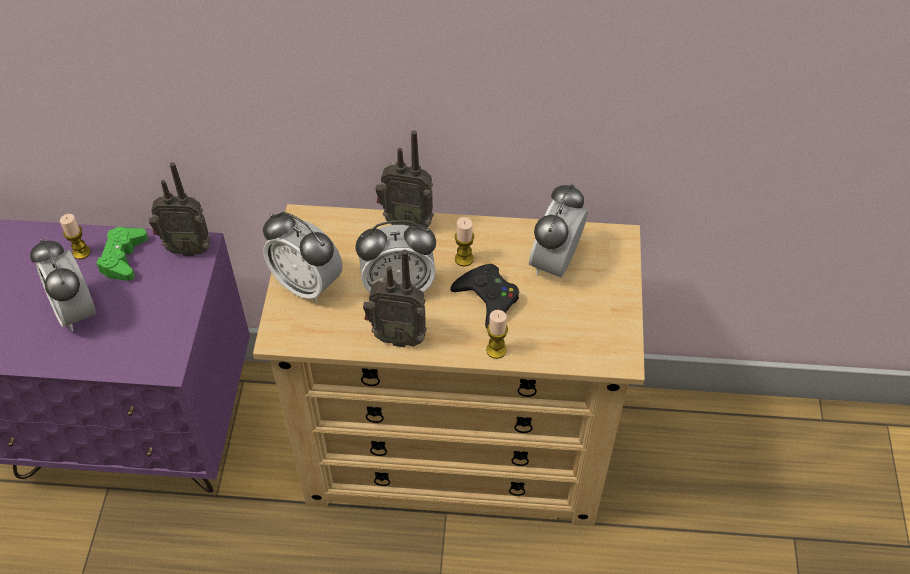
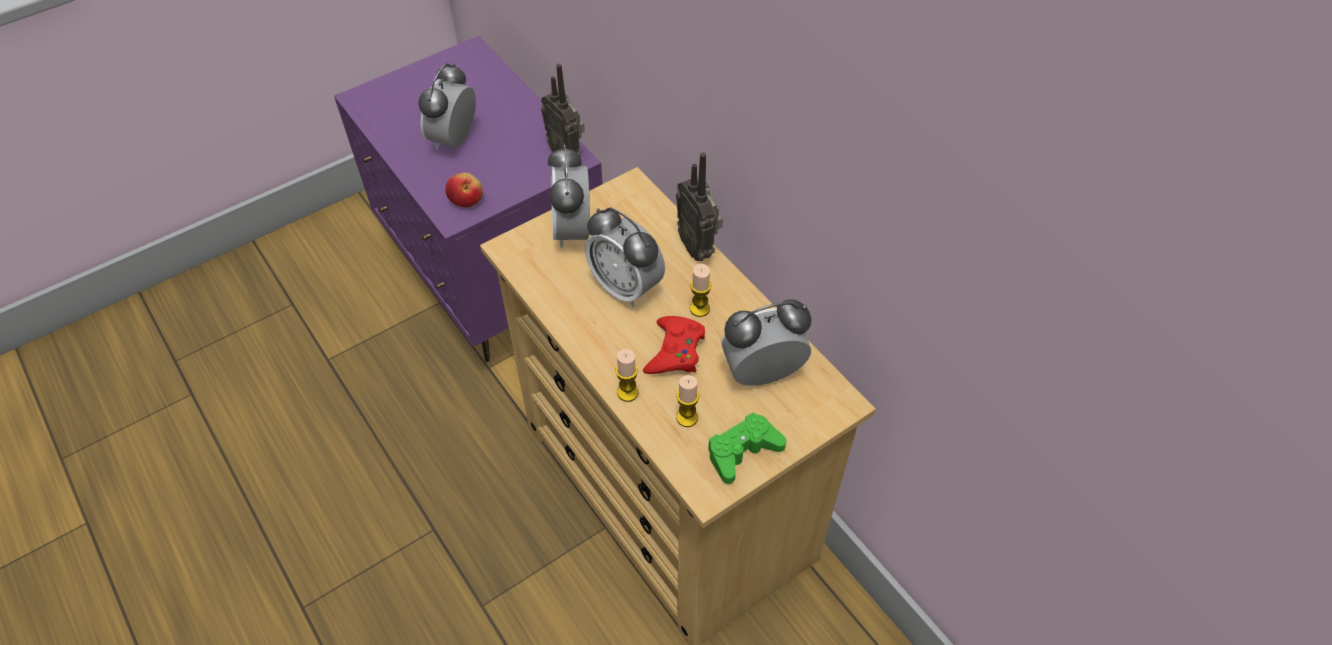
camera: 50 degrees right, 0 degrees up
candle [60,214,91,259] -> candle moved to [676,375,699,427]
green game controller [97,227,148,281] -> green game controller moved to [708,412,786,484]
radio [363,250,427,347] -> none
black game controller [450,264,519,328] -> red game controller [643,316,705,374]
none -> apple [445,173,483,207]

